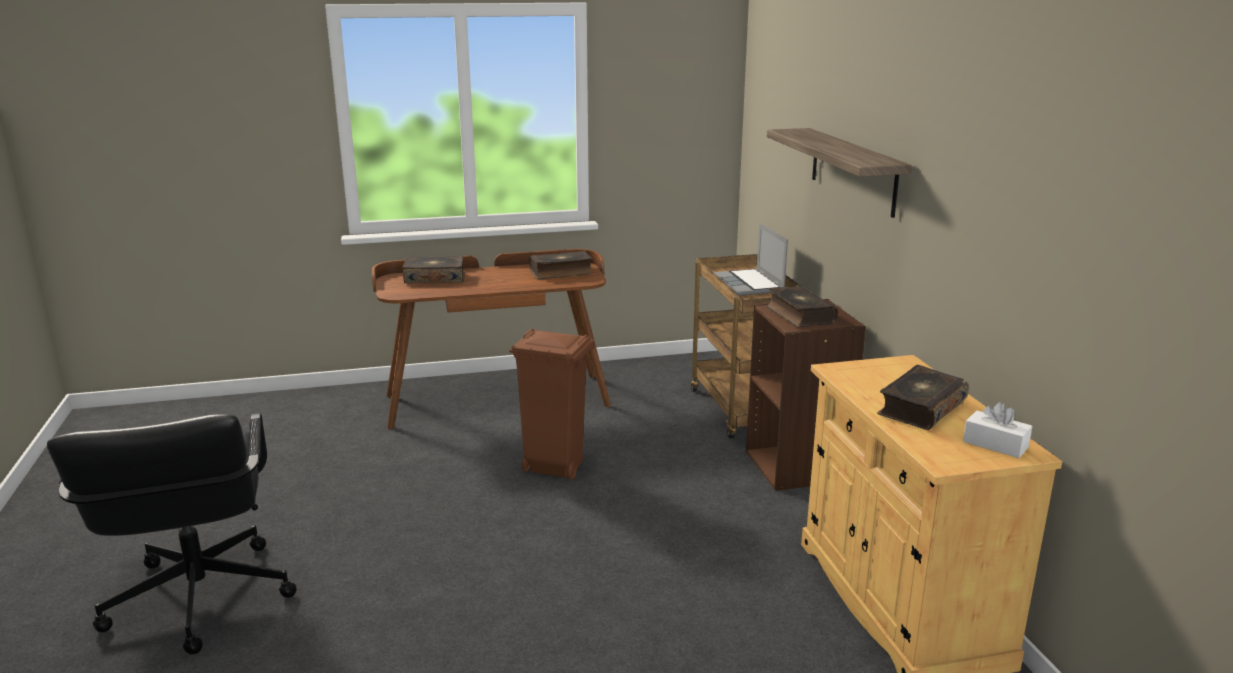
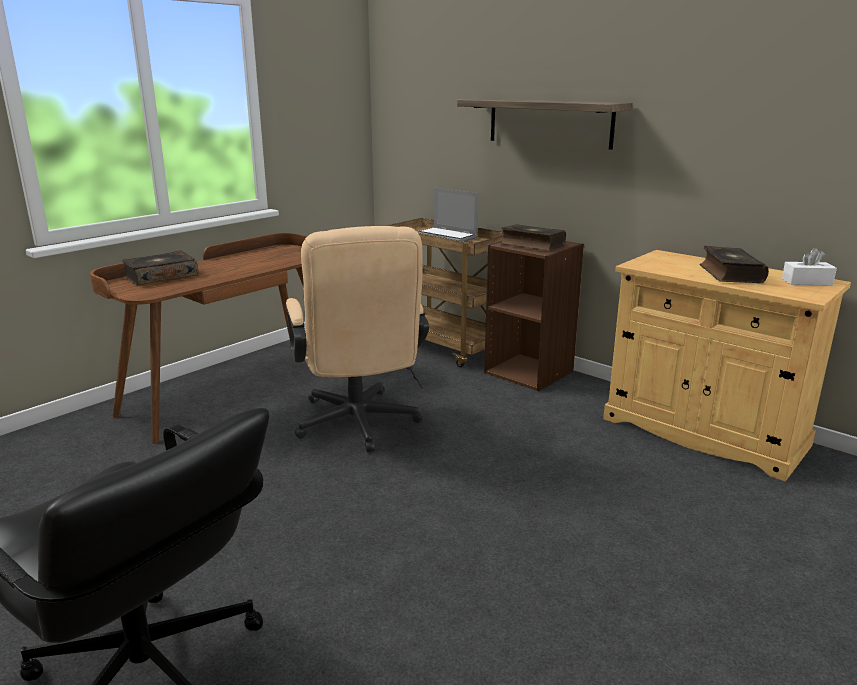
camera: 35 degrees left, 0 degrees up
brown trash can [509,328,595,480] -> beige office chair [286,226,429,452]
book [530,251,593,279] -> none

